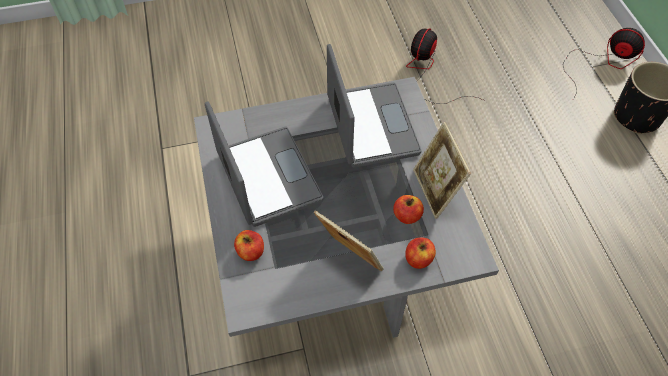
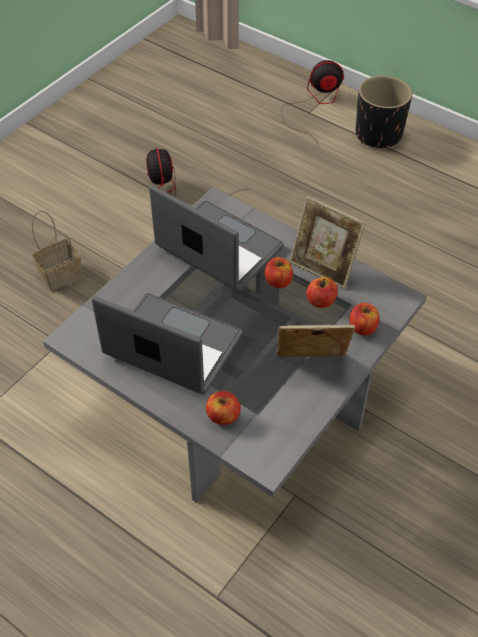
camera: 40 degrees left, 5 degrees down
none -> basket [32,211,83,291]
none -> apple [265,257,293,288]

